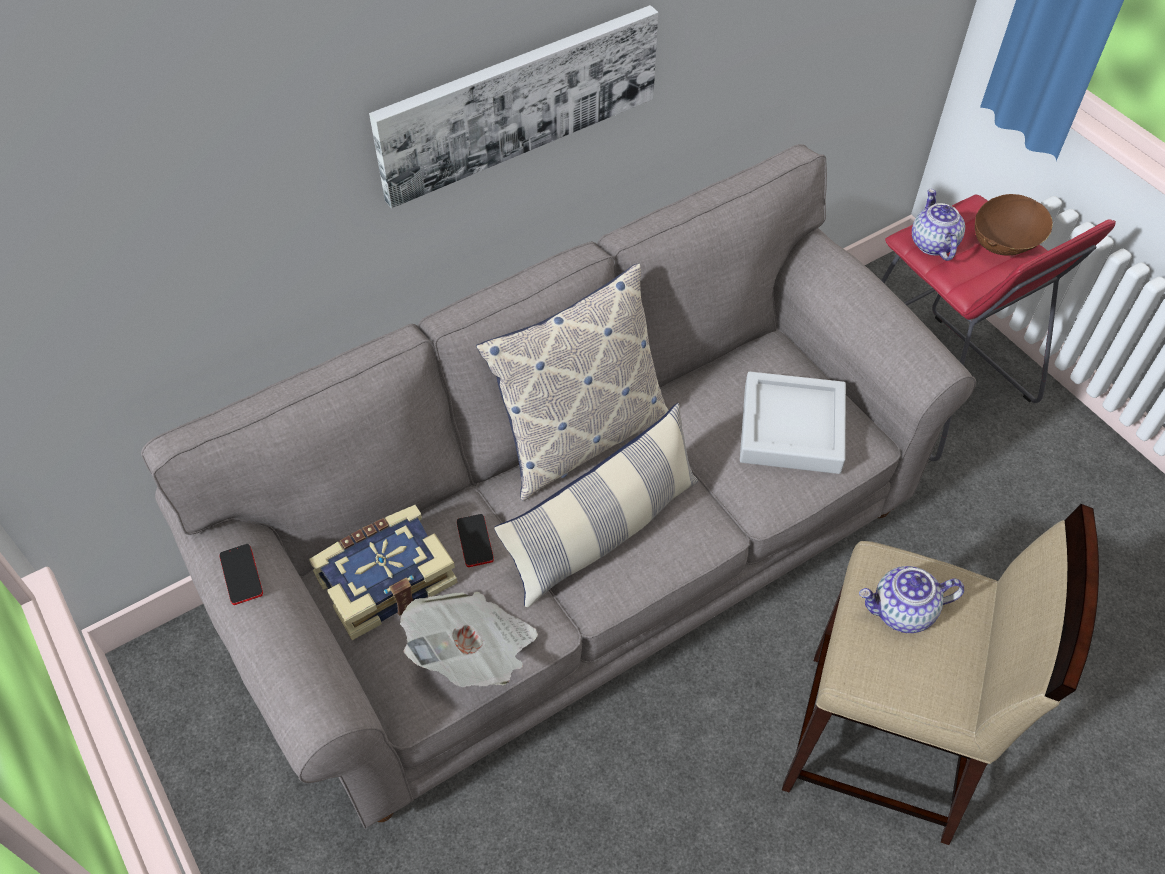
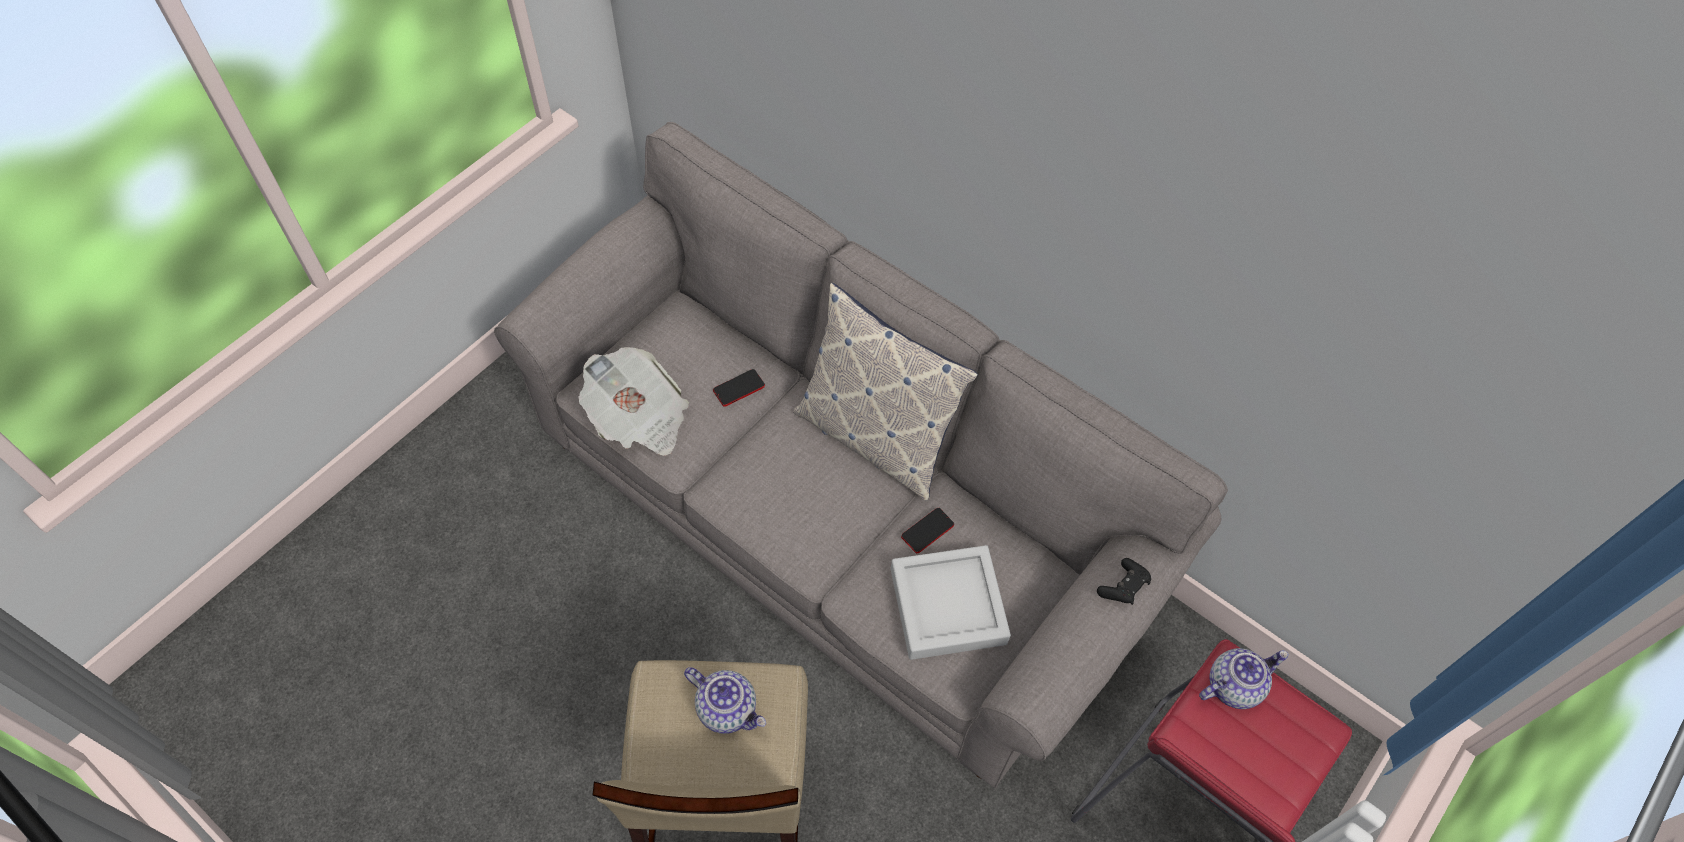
camera: 70 degrees right, 5 degrees up
phone [219,544,263,605] -> phone moved to [901,508,954,553]
book [309,505,458,640] -> none
picture [369,5,658,208] -> none
pillow [494,403,698,607] -> none
teapot [859,566,964,633] -> teapot turned 150 degrees clockwise [684,667,766,734]
brown bowl [975,194,1053,256] -> none
none -> black game controller [1097,558,1151,605]

